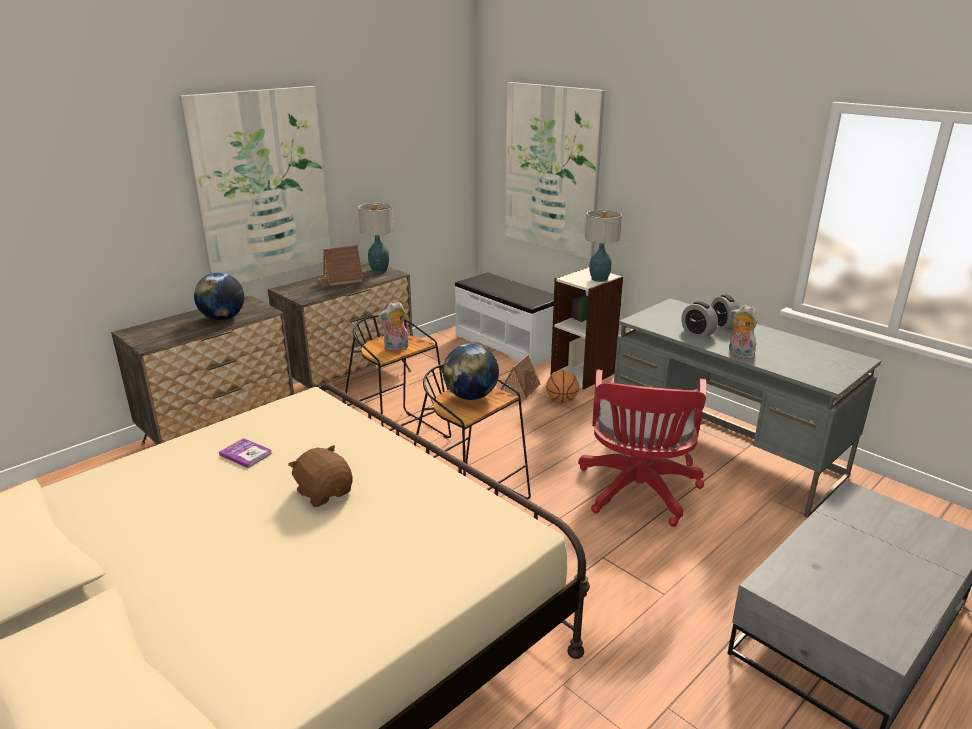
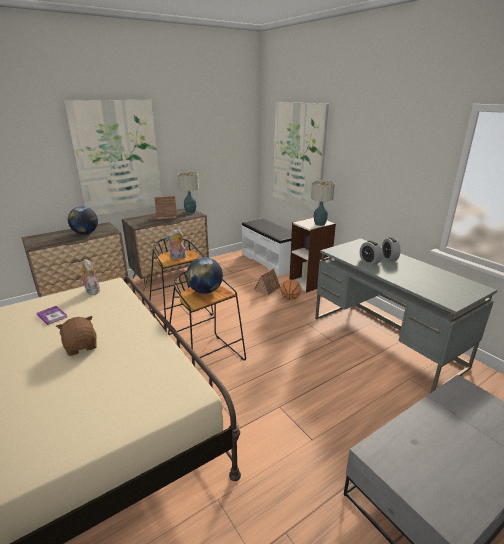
camera: 10 degrees right, 0 degrees up
red office chair [578,369,707,527] -> none
plush toy [729,305,758,359] -> plush toy moved to [80,259,100,295]

